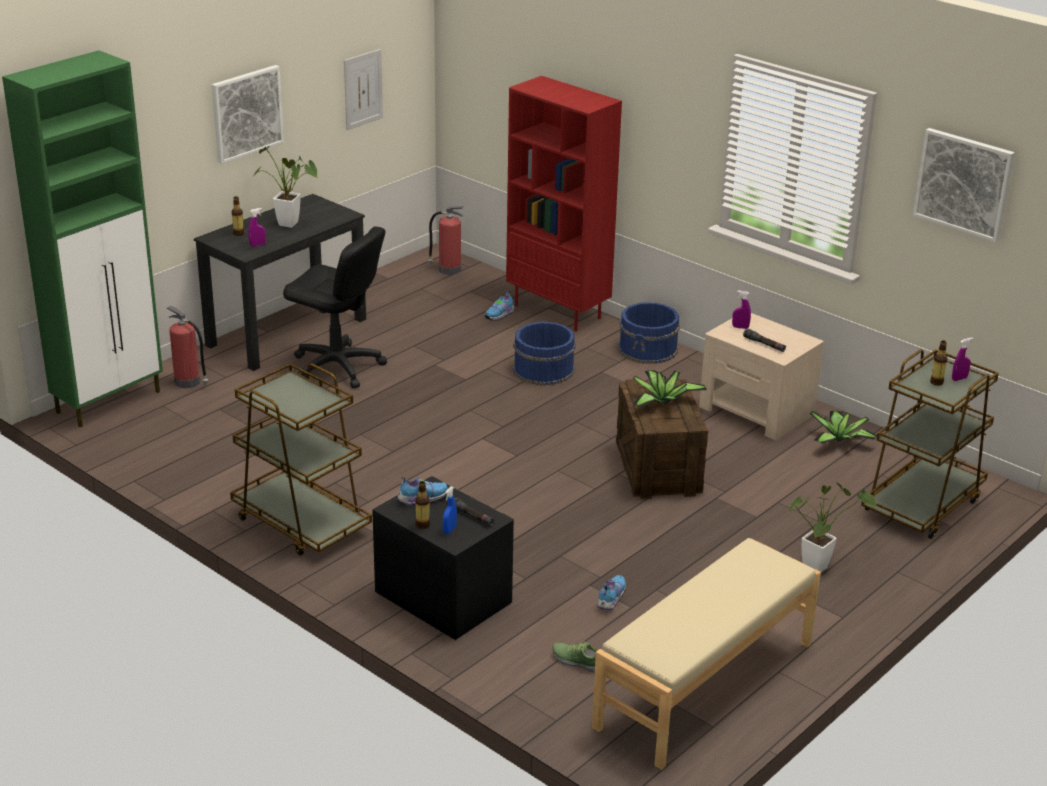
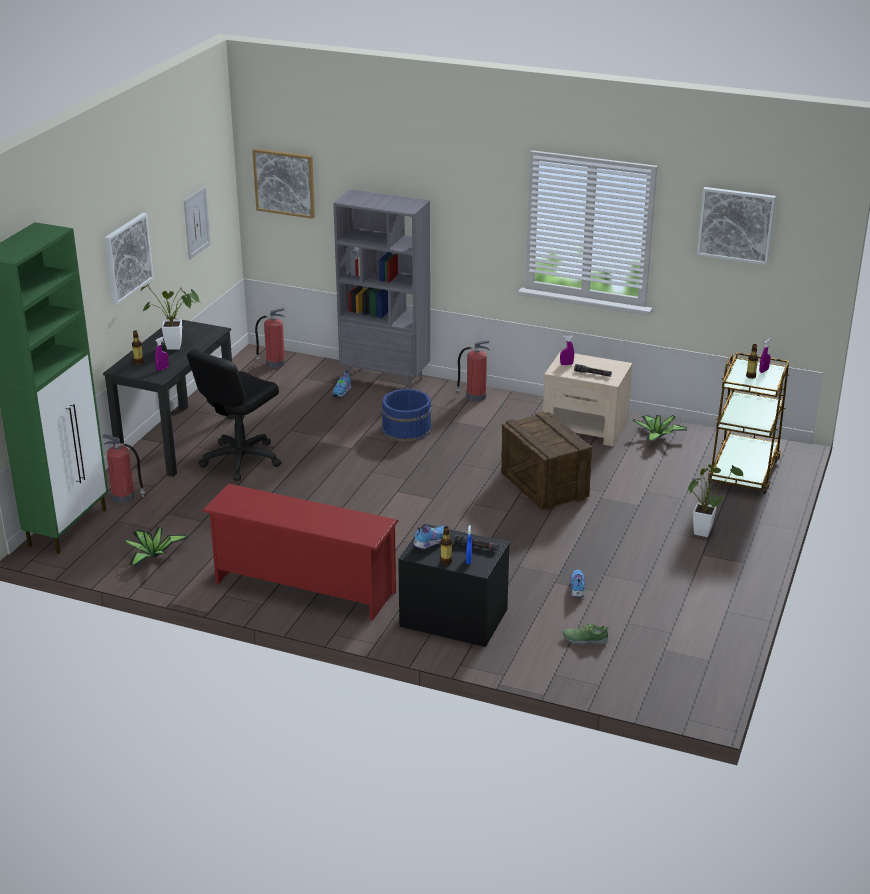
camera: 20 degrees left, 0 degrees up
brown cart [230,363,372,556] -> red shoe rack [202,484,398,621]
black office chair [283,226,387,388] -> black office chair turned 120 degrees clockwise [187,349,282,481]
red bookcase [506,76,622,331] -> grey bookcase [333,190,430,389]
beige bench [592,538,821,770] -> none
blue bucket [618,302,680,364] -> fire extinguisher [456,340,490,402]
potted plant [633,370,707,408] -> potted plant moved to [124,527,188,567]
none -> picture [252,148,315,219]

